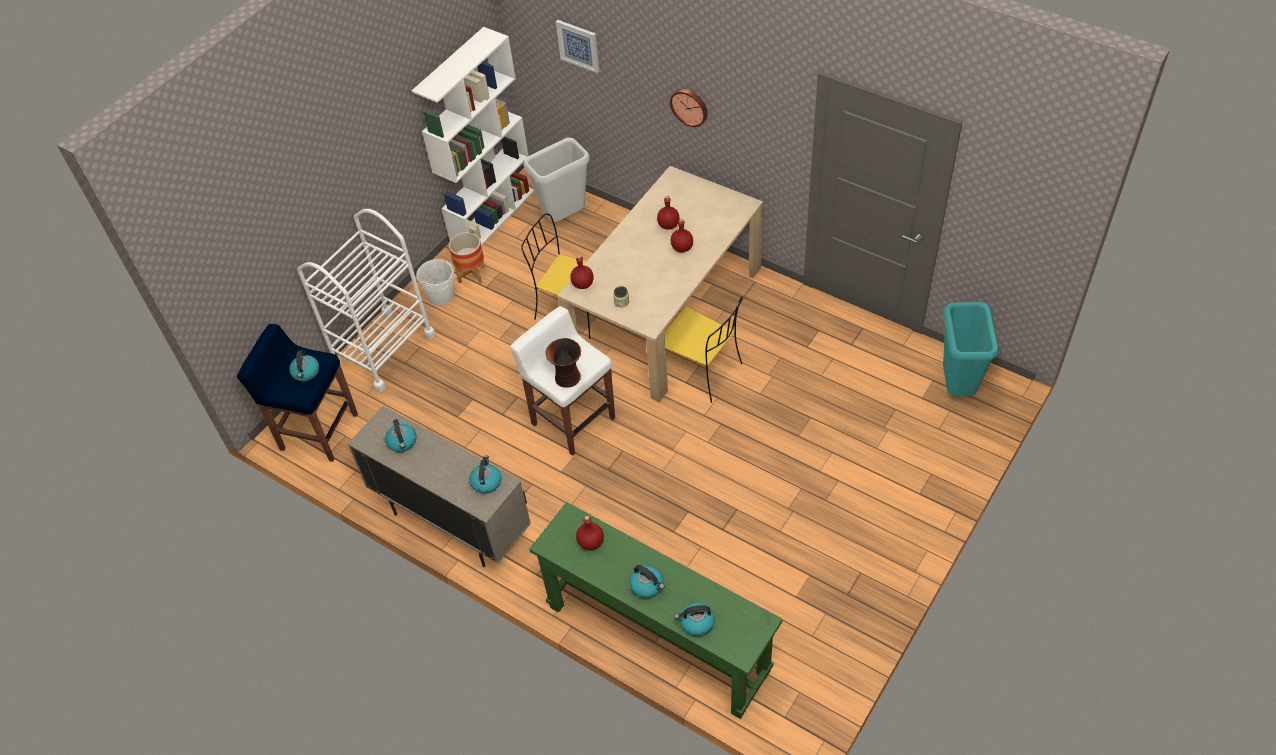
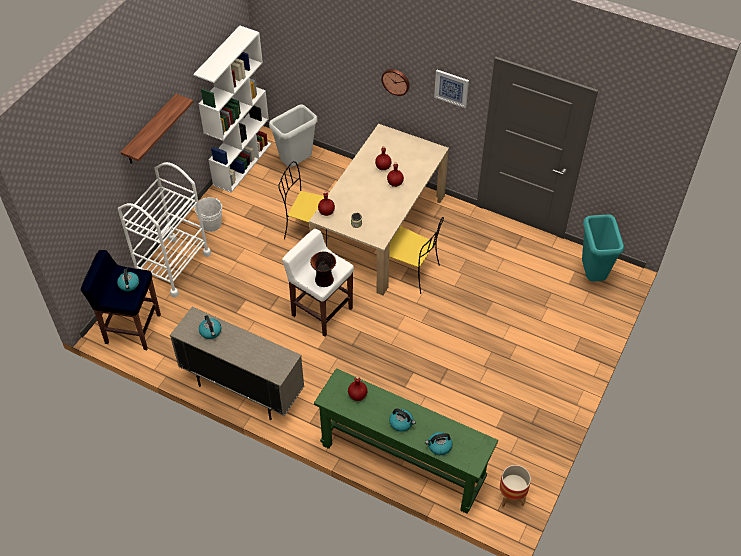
camera: 10 degrees left, 0 degrees up
planter [449,232,485,284] -> planter moved to [500,465,531,507]
kettle [469,455,501,494] -> none
picture [556,20,599,73] -> picture moved to [434,70,469,108]
none -> shelf [121,94,193,164]

